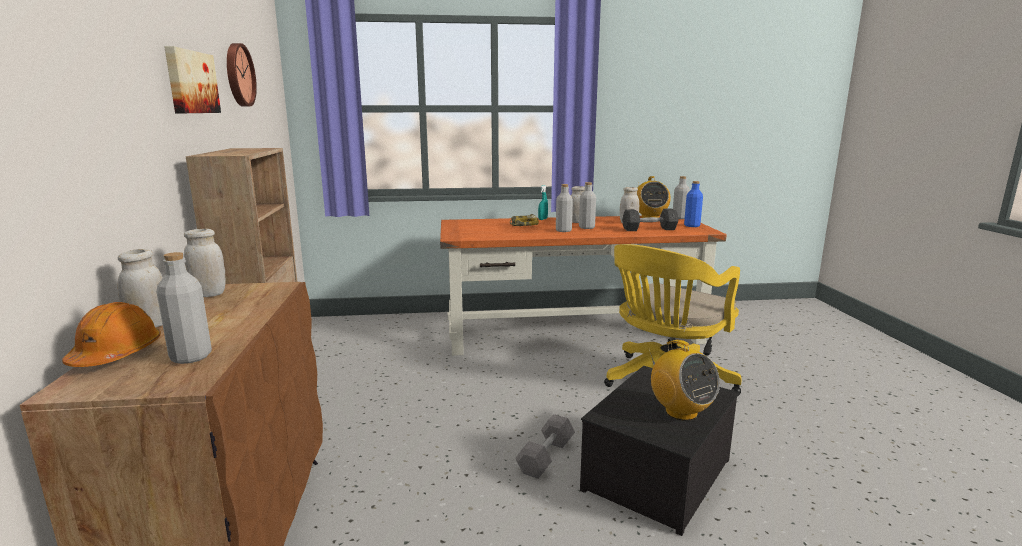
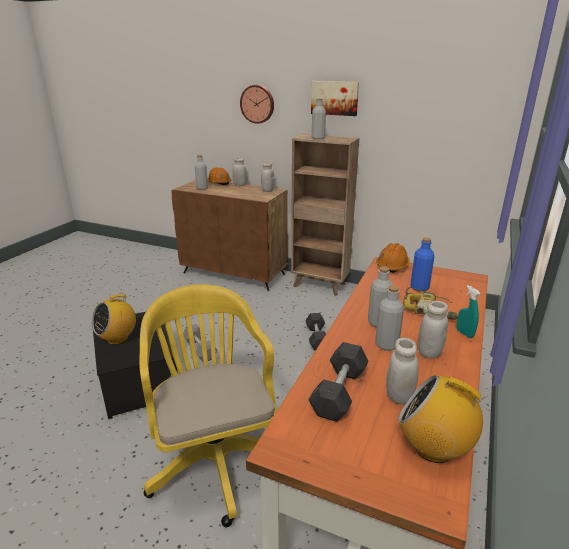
camera: 120 degrees right, 10 degrees up
wall clock [227,43,257,107] -> wall clock moved to [240,85,274,124]
radio [648,340,720,421] -> radio turned 45 degrees counterclockwise [92,294,136,345]
grey bottle [673,176,690,219] -> grey bottle moved to [312,98,326,140]
blue bottle [684,181,703,227] -> blue bottle moved to [410,237,434,291]
none -> grey dumbbell [305,313,326,350]
none -> orange hard hat [376,243,410,273]

